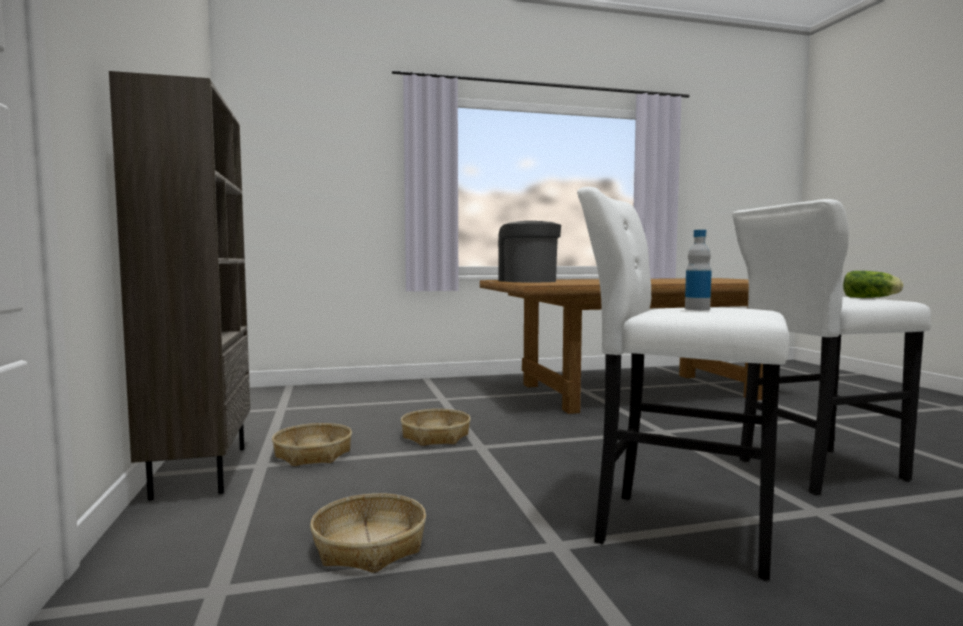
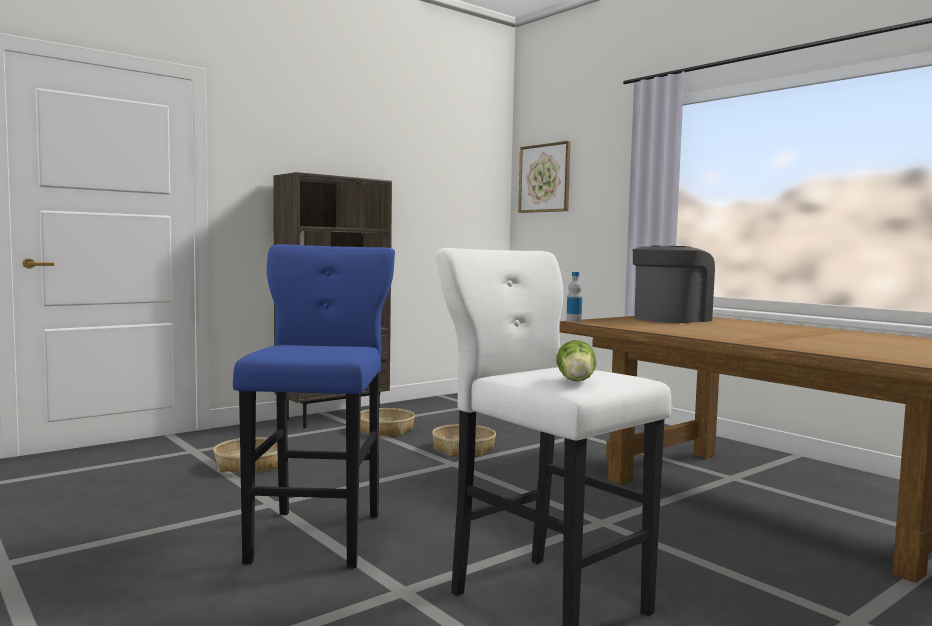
camera: 65 degrees right, 0 degrees up
white stool [577,187,789,581] -> blue stool [233,244,395,568]
bottle [685,230,712,310] -> bottle moved to [566,272,582,322]
none -> picture [518,141,571,213]

